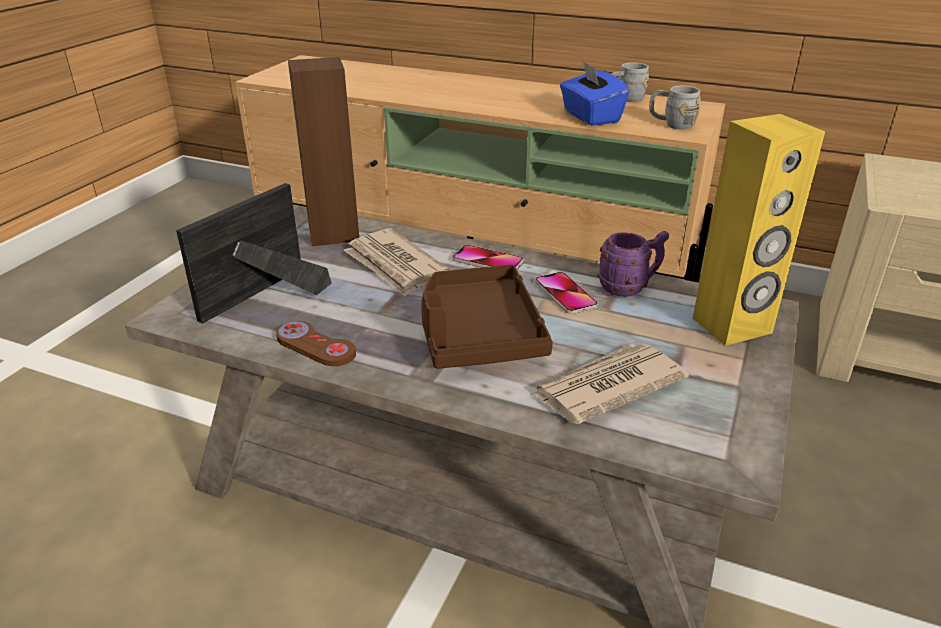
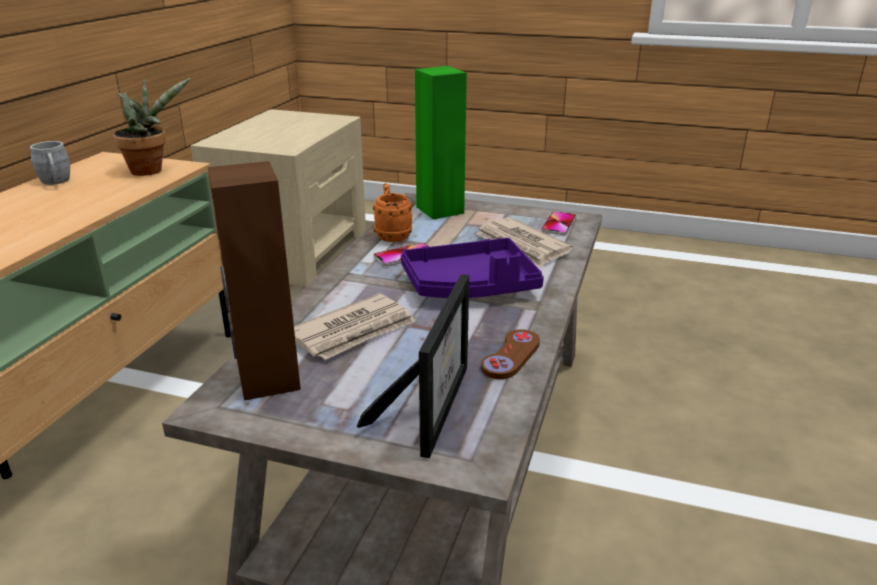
camera: 95 degrees left, 5 degrees down
picture frame [176,183,332,324] -> picture frame turned 105 degrees counterclockwise [357,274,469,458]
brown tray [421,265,553,369] -> purple tray [401,238,544,298]
phone [453,245,523,269] -> phone moved to [541,211,577,235]
blue tissue box [560,61,629,126] -> none
purple mug [598,231,669,296] -> orange mug [373,183,412,242]
grey mug [649,86,701,130] -> potted plant [113,78,190,176]
yellow speaker [693,114,825,346] -> green speaker [415,66,467,220]

